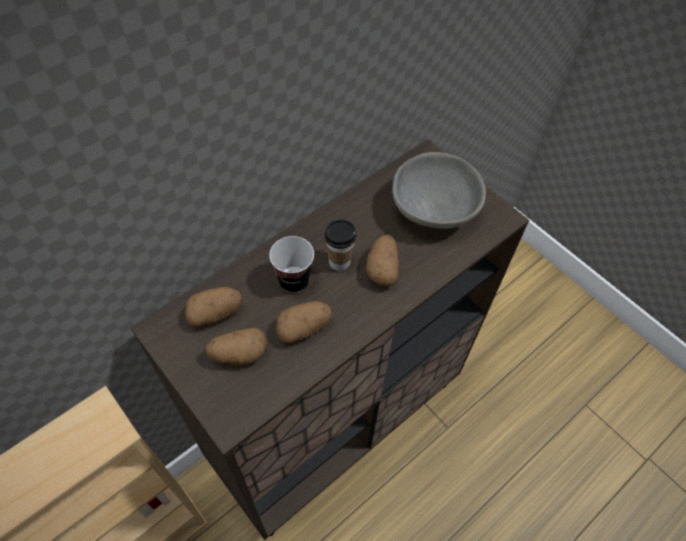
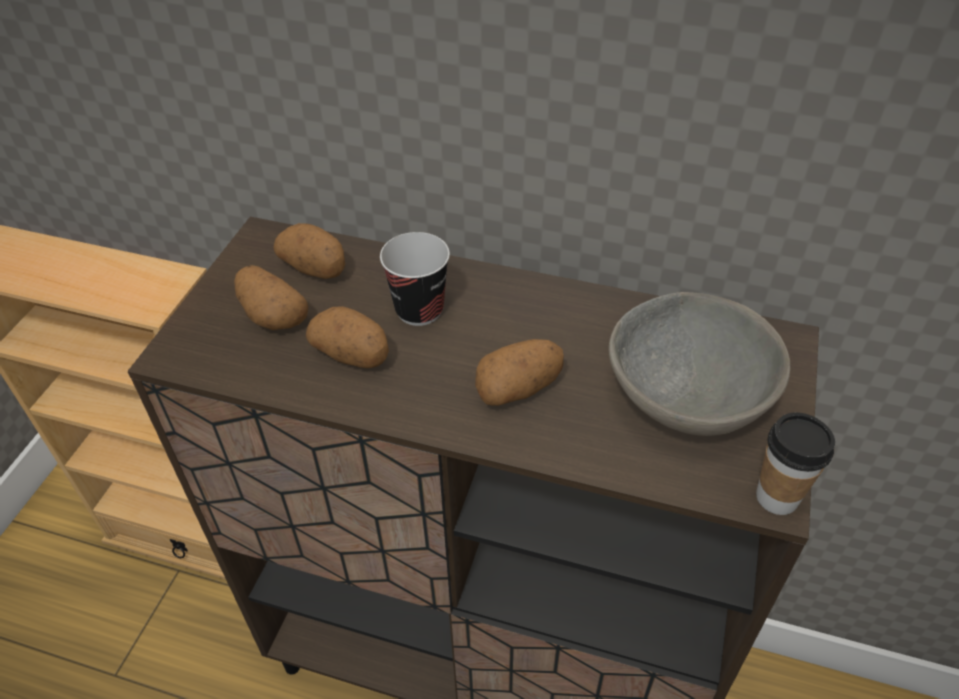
camera: 60 degrees right, 10 degrees down
cup [324,220,357,271] -> cup moved to [756,412,835,515]

